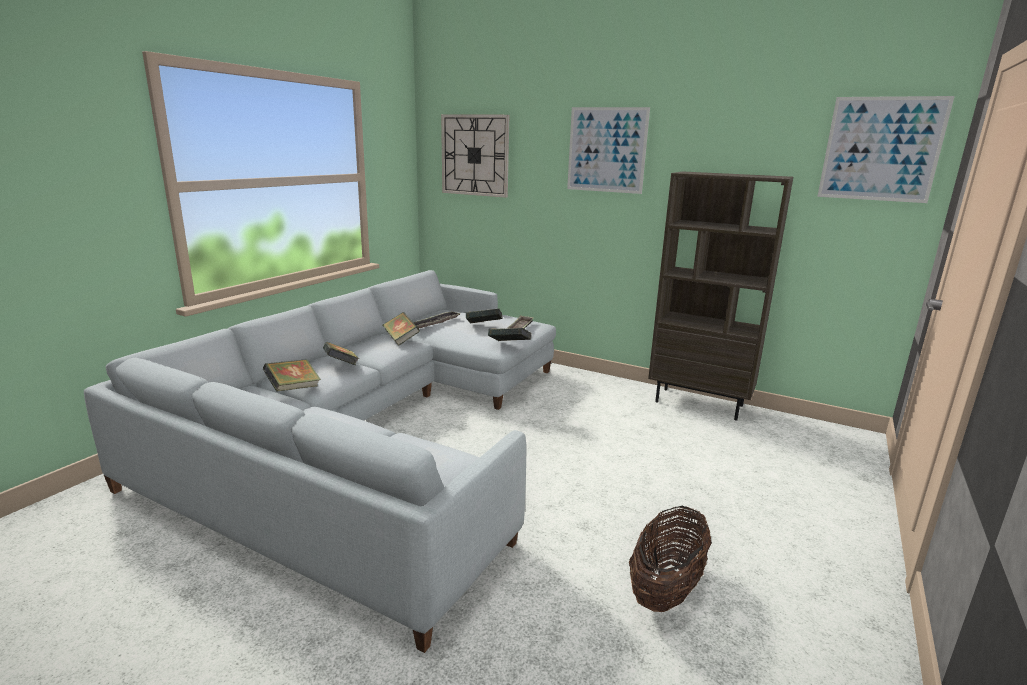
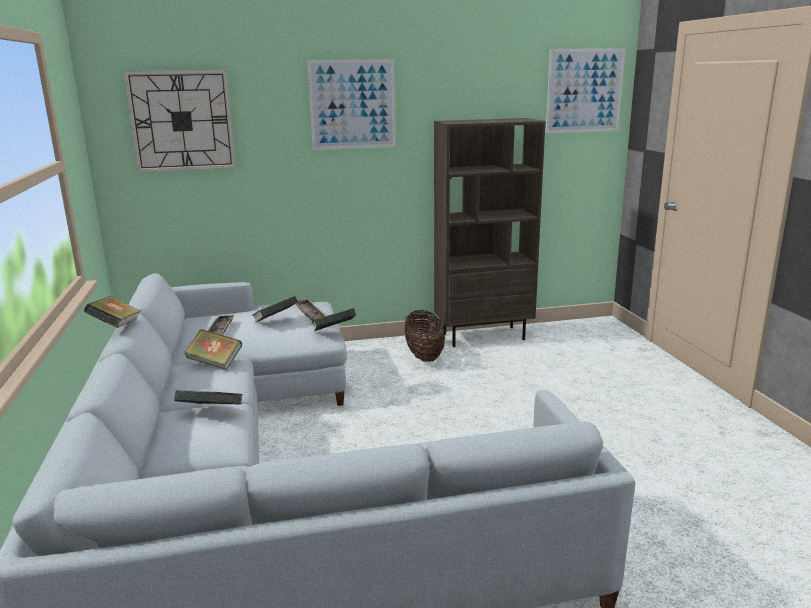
camera: 40 degrees left, 0 degrees up
book [263,359,321,391] -> book moved to [84,296,141,328]
basket [629,506,712,612] -> basket moved to [405,310,445,362]

